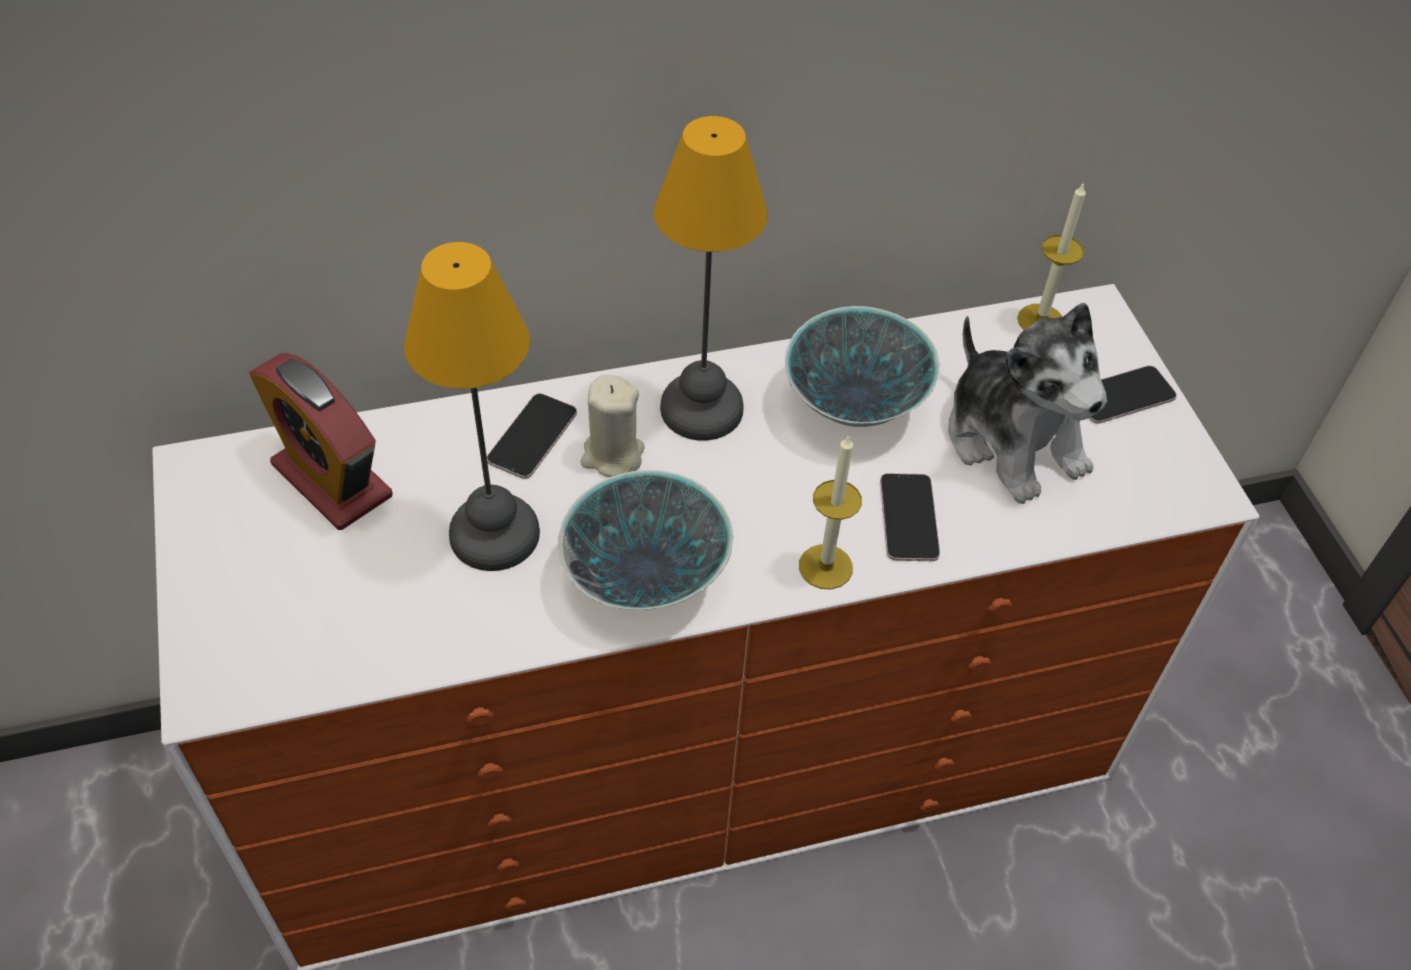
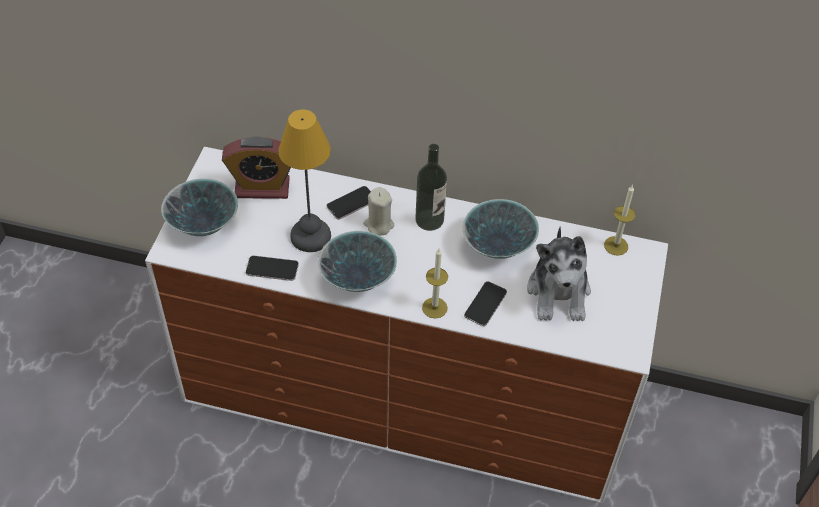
camera: 30 degrees right, 0 degrees up
alarm clock [249,353,393,530] -> alarm clock turned 75 degrees counterclockwise [222,137,291,199]
table lamp [654,116,768,441] -> bottle [415,144,447,231]
phone [1089,366,1177,424] -> phone moved to [245,256,299,281]
none -> bowl [161,178,238,236]

